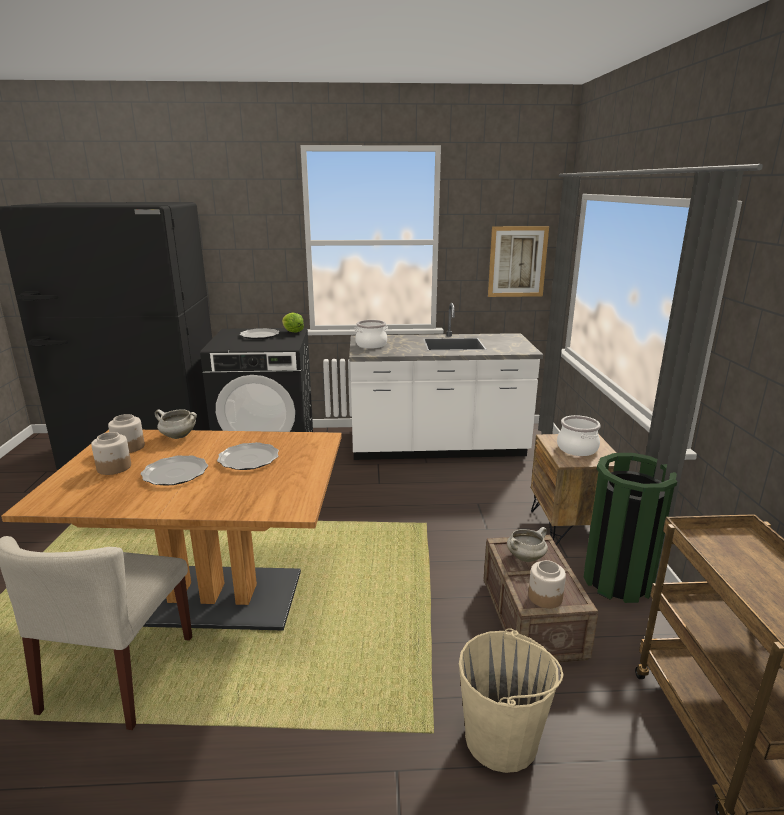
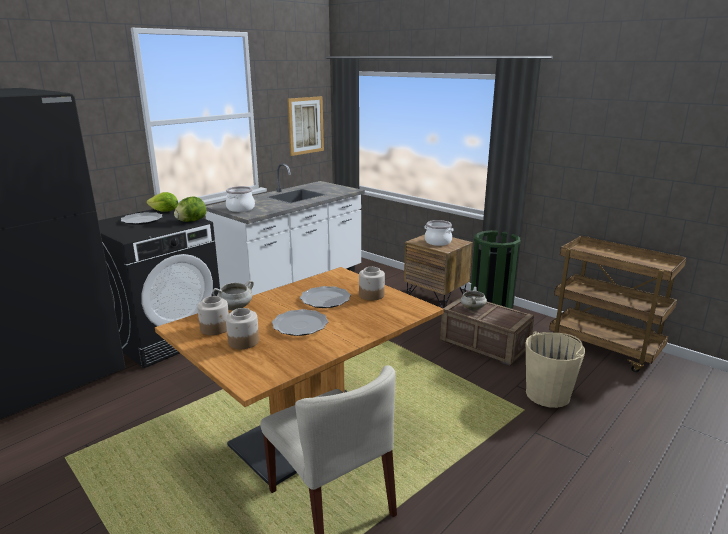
camera: 45 degrees left, 0 degrees up
jar [528,560,566,608] -> jar moved to [359,267,385,300]
none -> lettuce [174,196,207,222]

